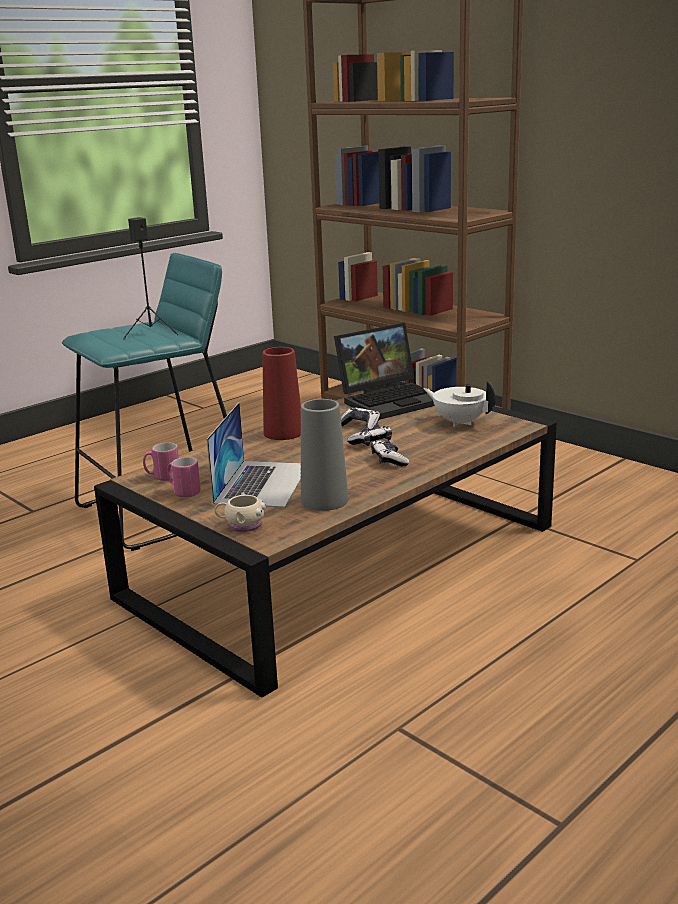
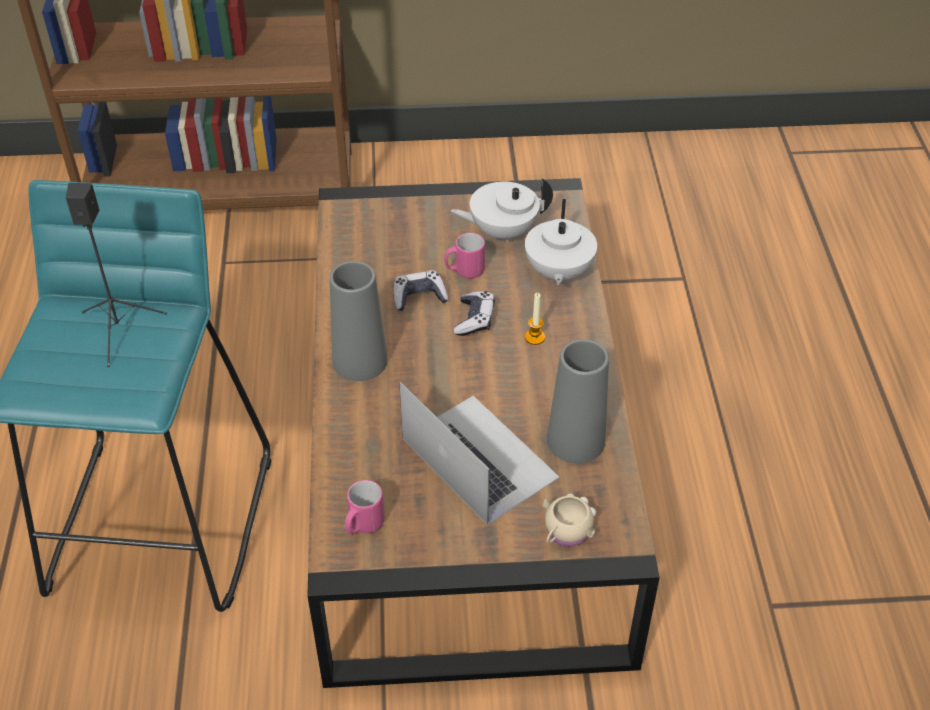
camera: 50 degrees left, 25 degrees up
pink mug [167,457,201,497] -> pink mug moved to [444,233,485,279]
red vase [262,347,301,440] -> grey vase [330,261,388,381]
laptop [334,323,435,420] -> none
game controller [371,440,410,466] -> candle [525,293,545,345]
none -> white teapot [525,199,597,285]

